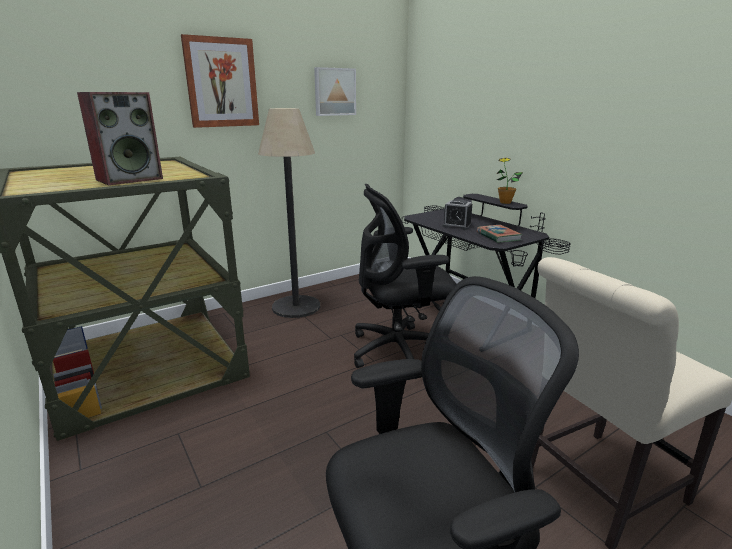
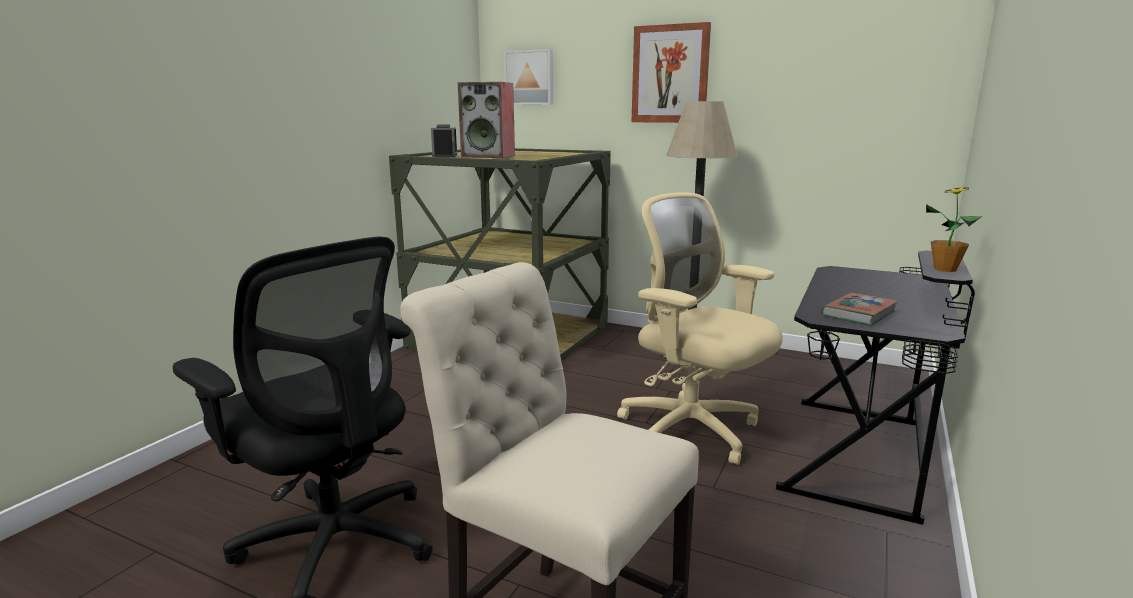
camera: 60 degrees right, 5 degrees down
picture [314,67,356,116] -> picture moved to [504,49,553,105]
black office chair [354,184,457,379] -> beige office chair [617,192,783,465]
alarm clock [442,199,472,230] -> alarm clock moved to [431,124,457,157]

